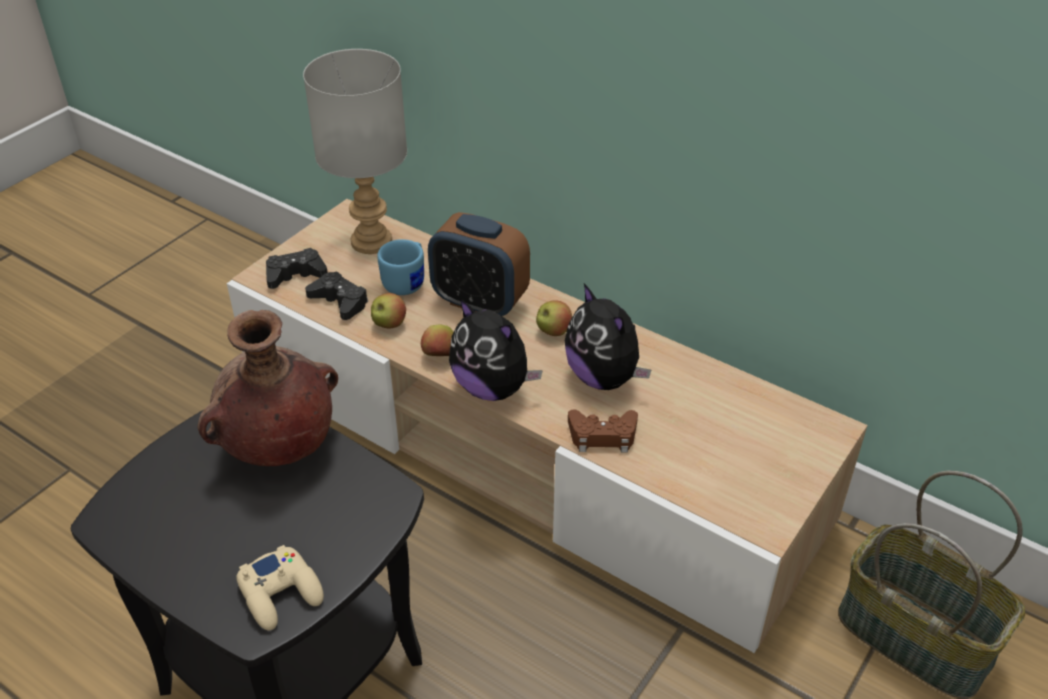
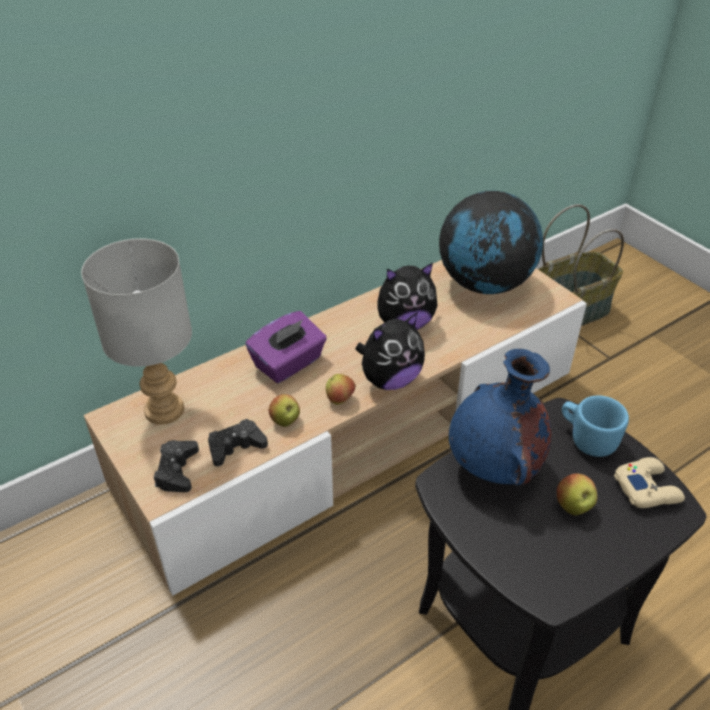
camera: 70 degrees left, 0 degrees up
brown vase [198,310,338,466] -> blue vase [449,349,551,485]
blue mug [377,239,424,295] -> blue mug moved to [562,396,629,457]
alarm clock [428,212,530,316] -> purple tissue box [245,311,327,383]
apple [536,300,572,336] -> apple moved to [557,474,597,516]
brown game controller [568,409,638,452] -> none
none -> globe [439,191,543,294]

